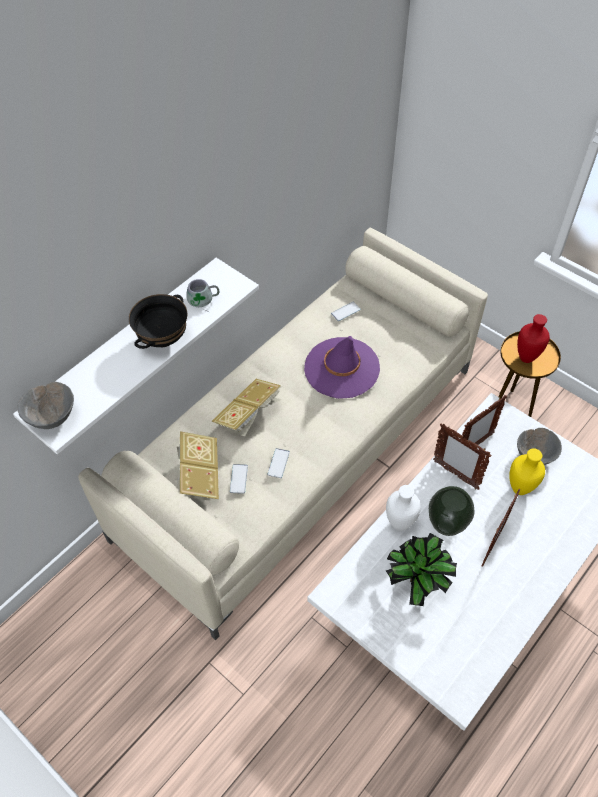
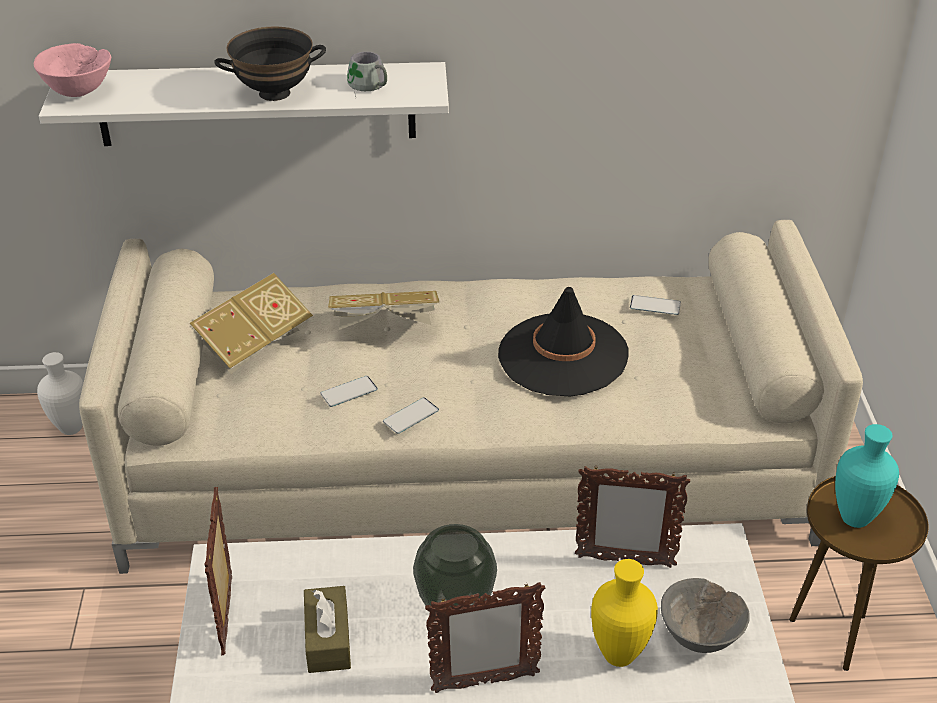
camera: 45 degrees right, 15 degrees down
grey bowl [18,382,74,429] -> pink bowl [34,43,111,97]
phone [230,464,248,494] -> phone moved to [383,398,439,434]
purple hat [304,336,380,399] -> black hat [498,287,629,396]
white vase [386,485,421,531] -> white vase moved to [37,352,84,435]
potted plant [386,533,457,606] -> brown tissue box [304,586,351,673]
picture frame [433,424,492,490] -> picture frame moved to [205,487,232,655]
red vase [517,314,550,363] -> turquoise vase [835,424,899,528]

